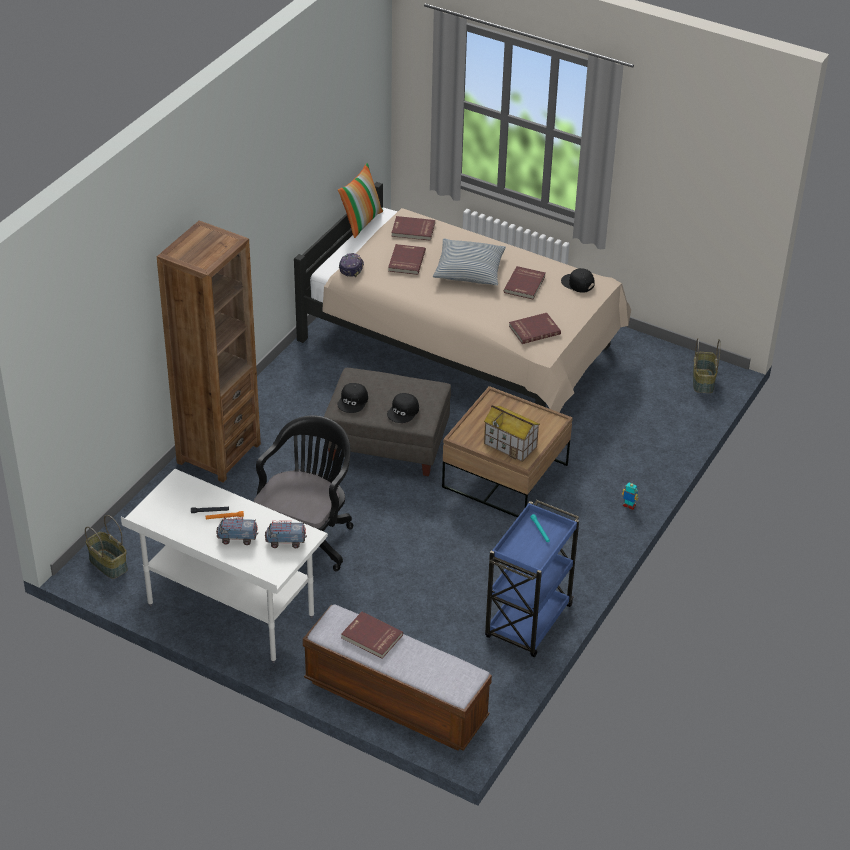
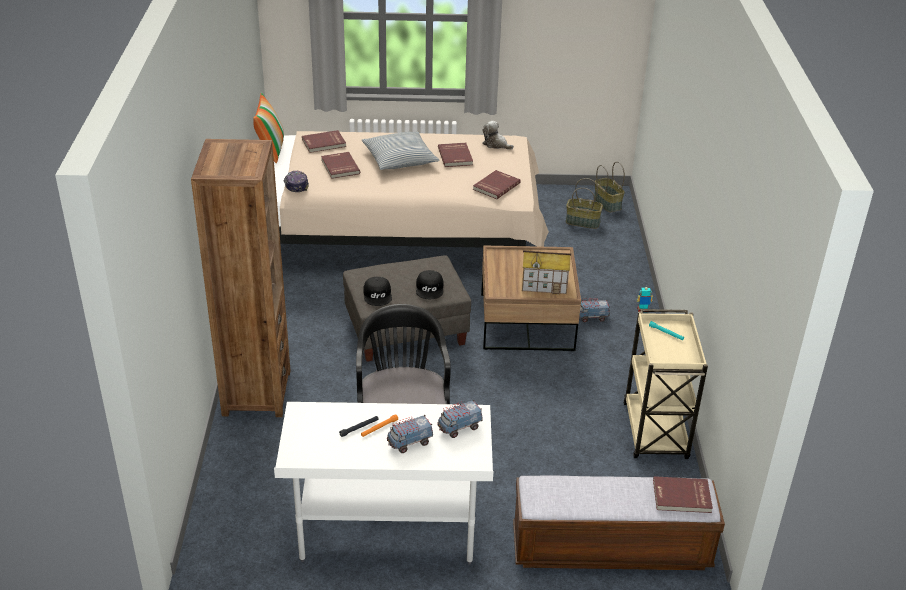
camera: 30 degrees left, 5 degrees down
basket [85,515,128,579] -> basket moved to [566,178,603,229]
red book [341,612,403,659] -> red book moved to [653,476,713,513]
blue cart [485,500,579,657] -> beige cart [623,309,708,459]
black cap [561,268,595,293] -> plush toy [482,121,514,150]
none -> toy truck [579,298,610,322]

